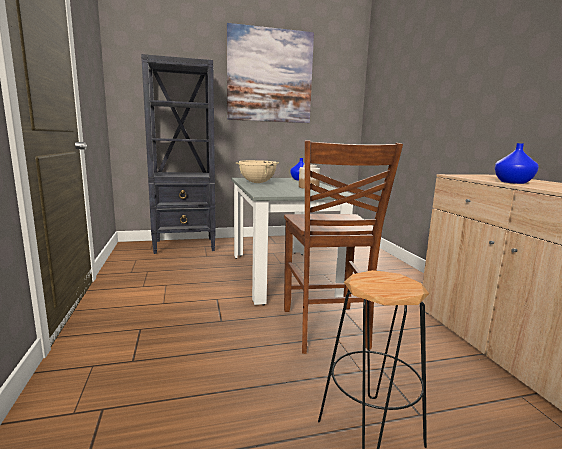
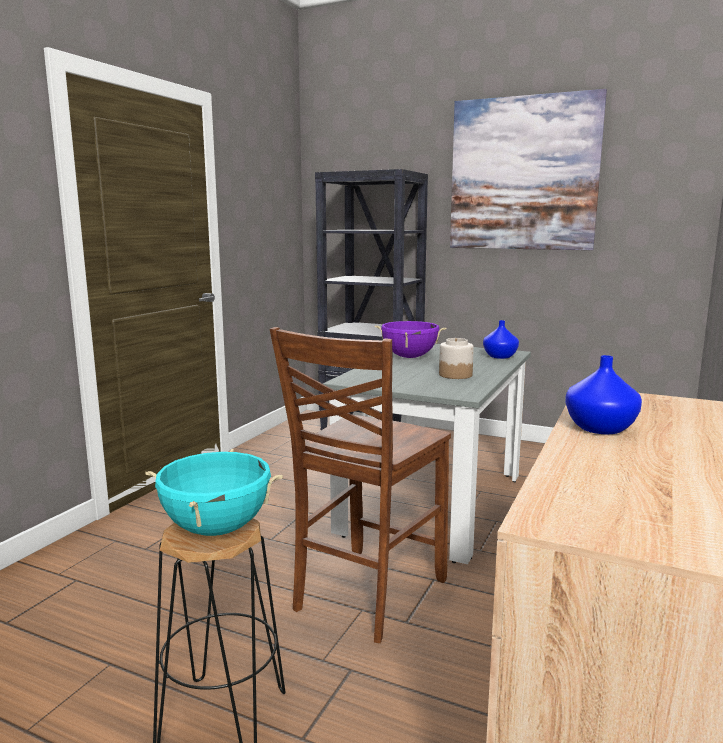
camera: 40 degrees right, 0 degrees up
beige cooking pot [236,160,279,183] -> purple cooking pot [375,321,446,358]
none -> turquoise cooking pot [146,449,283,536]

